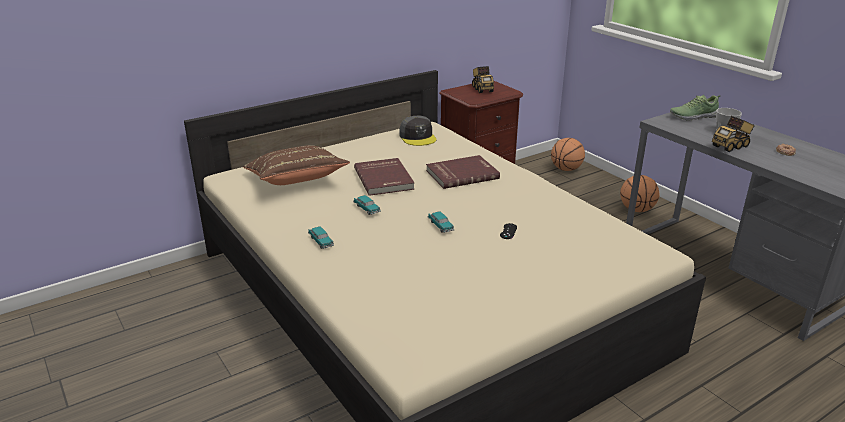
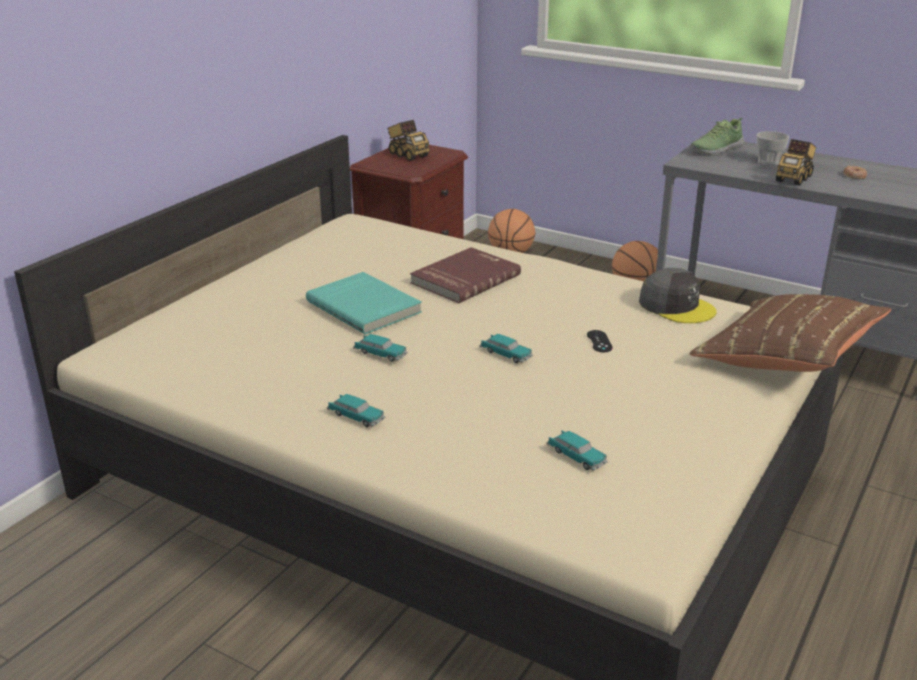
camera: 25 degrees left, 0 degrees up
brown pillow [243,145,350,185] -> brown pillow moved to [689,294,891,372]
red book [354,158,414,196] -> turquoise book [306,272,422,335]
grey cap [399,116,436,146] -> grey cap moved to [639,268,717,323]
none -> toy car [546,430,608,471]

